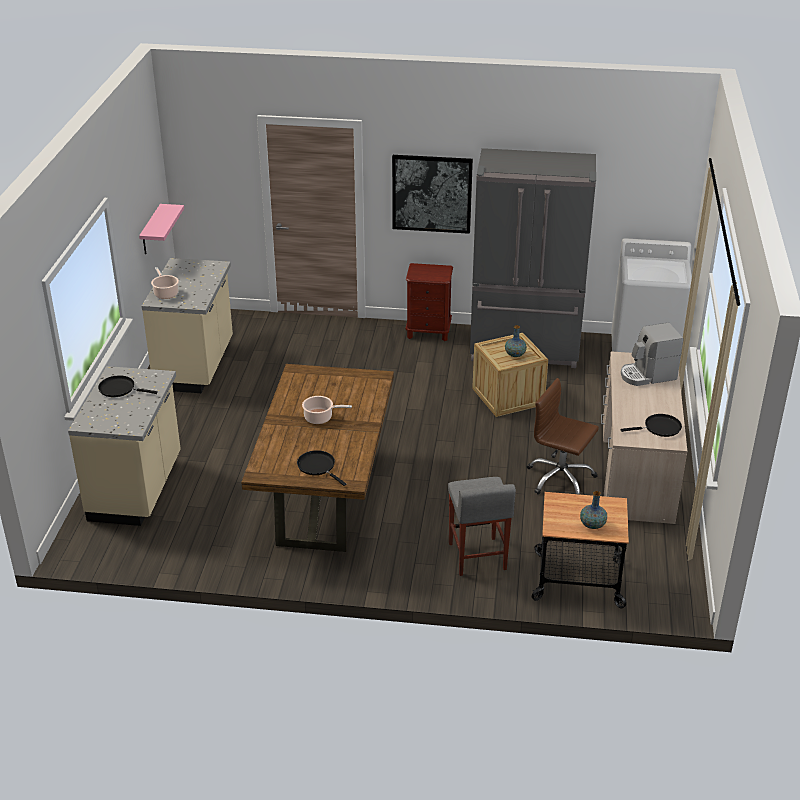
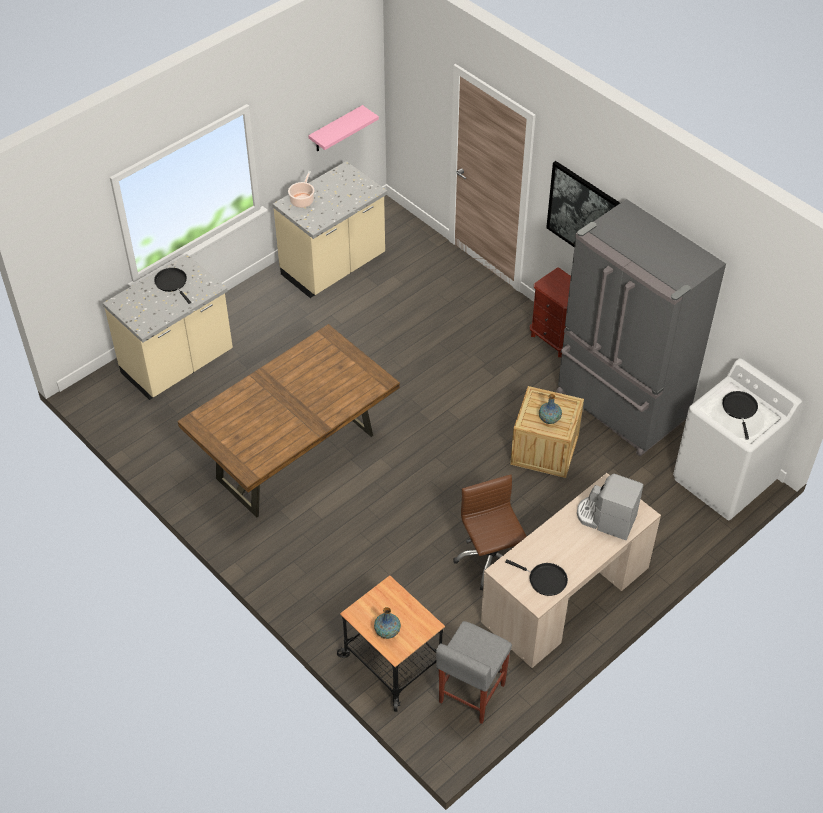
camera: 40 degrees right, 15 degrees up
black frying pan [297,450,346,486] -> black frying pan moved to [722,391,758,440]
cooking pot [302,396,352,424] -> none
grey stool [448,477,516,576] -> grey stool moved to [436,621,512,724]

